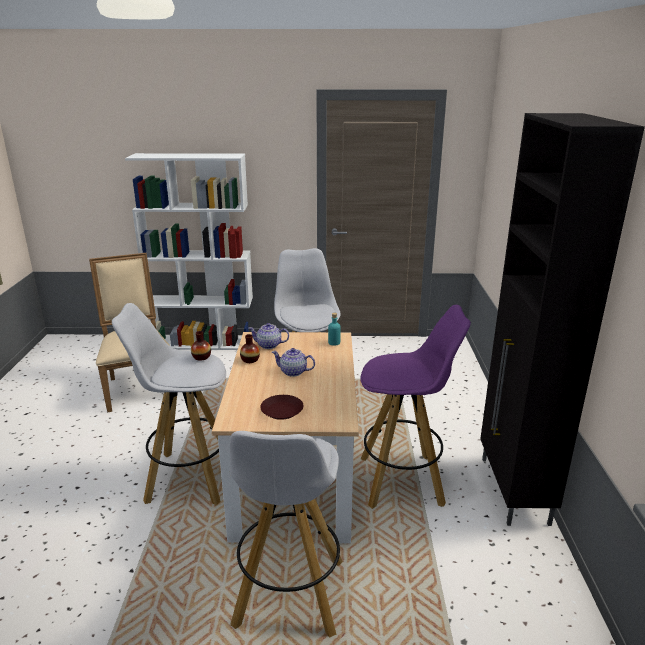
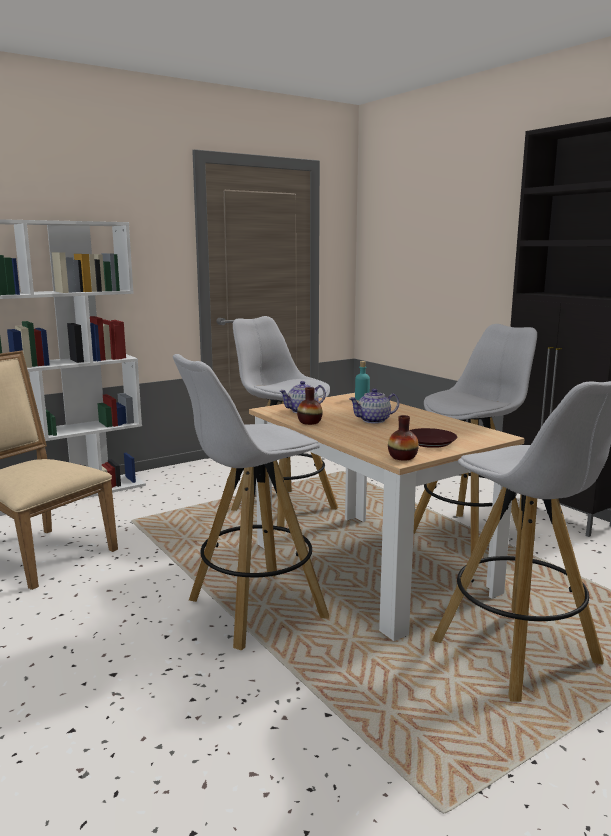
camera: 35 degrees left, 10 degrees down
vase [191,331,211,361] -> vase moved to [388,415,419,461]
purple stool [361,305,471,509] -> white stool [413,324,537,554]

